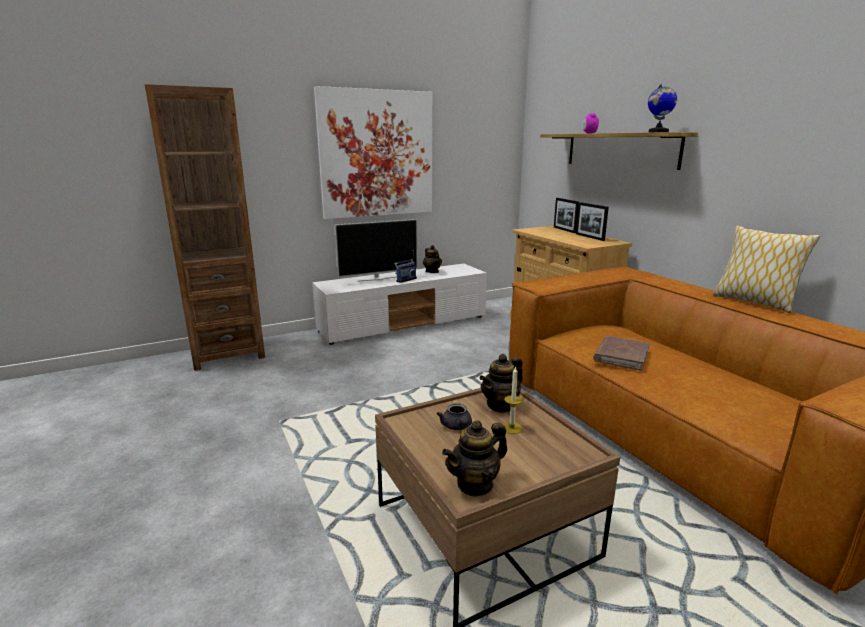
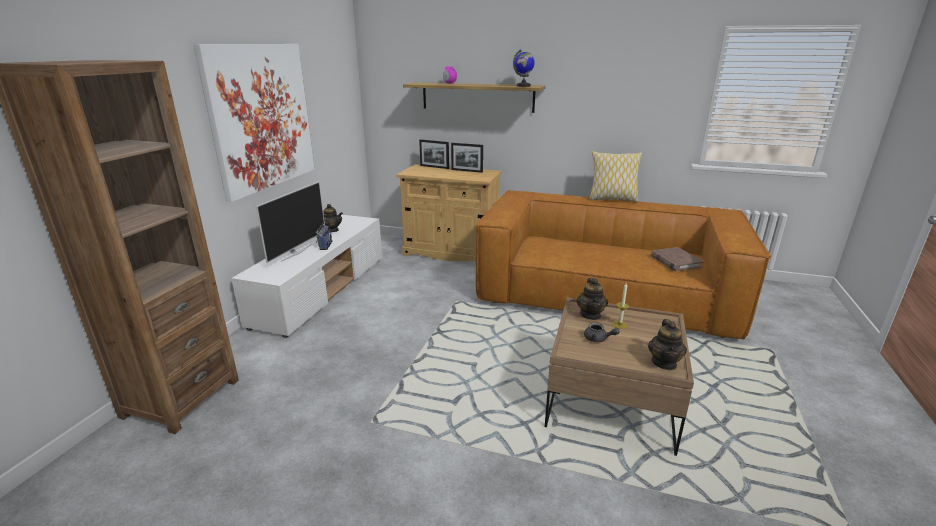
camera: 45 degrees left, 5 degrees up
brown book [593,336,650,371] -> brown book moved to [651,247,704,271]

